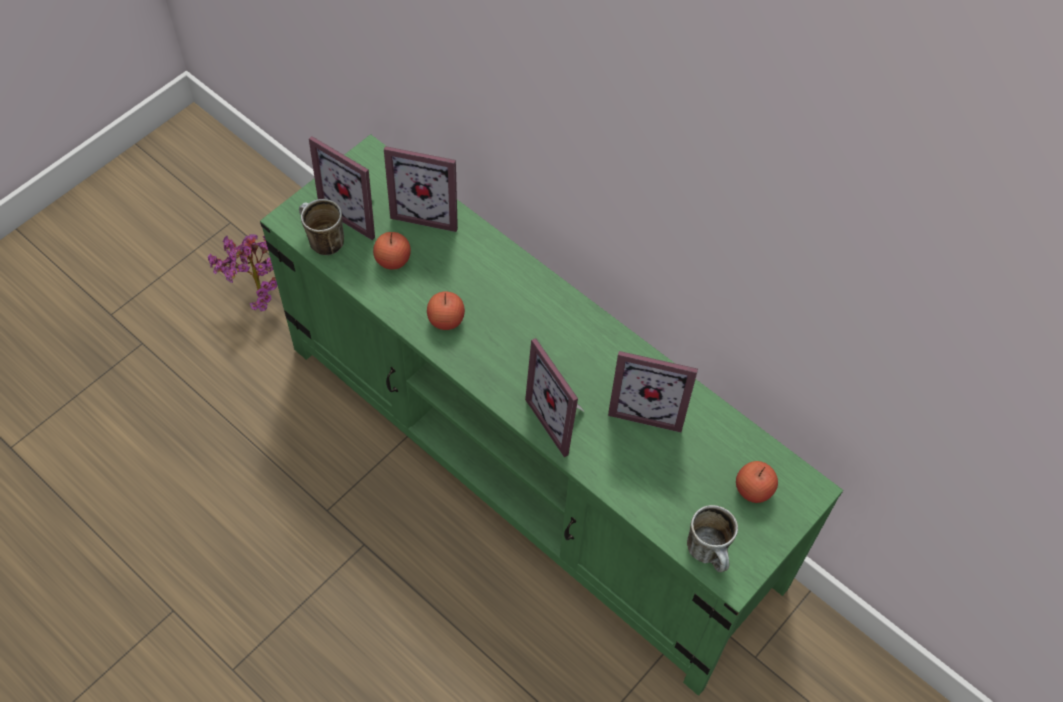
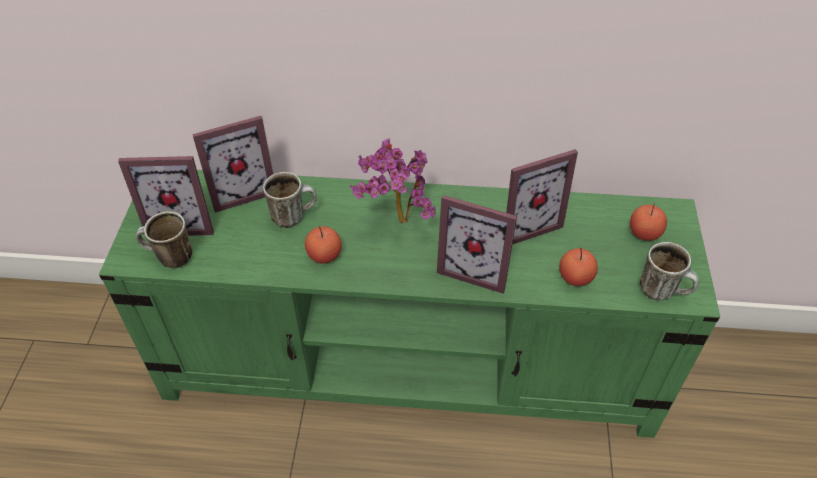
camera: 35 degrees left, 10 degrees down
potted plant [208,234,278,311] -> potted plant moved to [350,138,436,223]
apple [373,232,411,270] -> apple moved to [559,248,598,286]
none -> mug [263,172,317,228]

